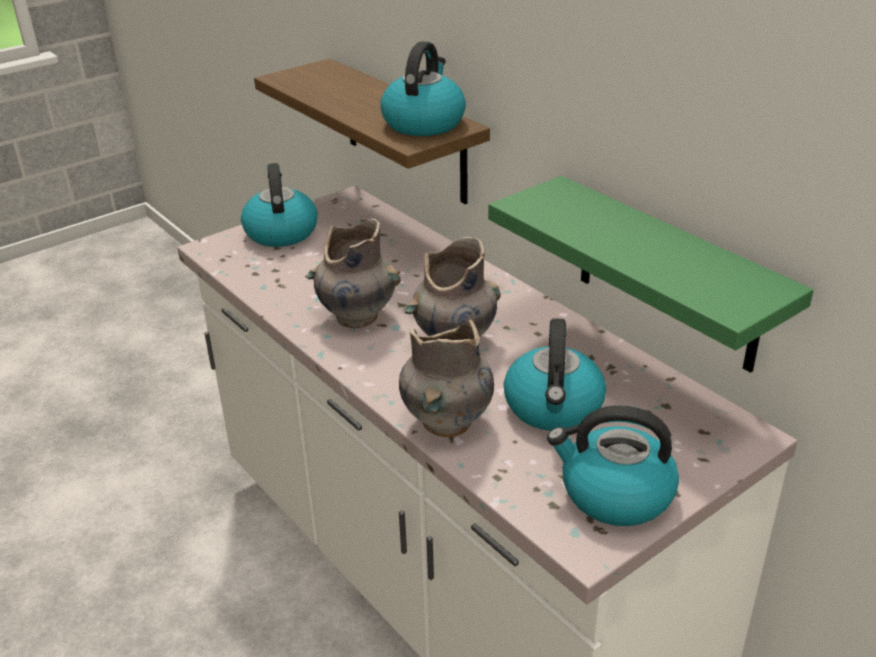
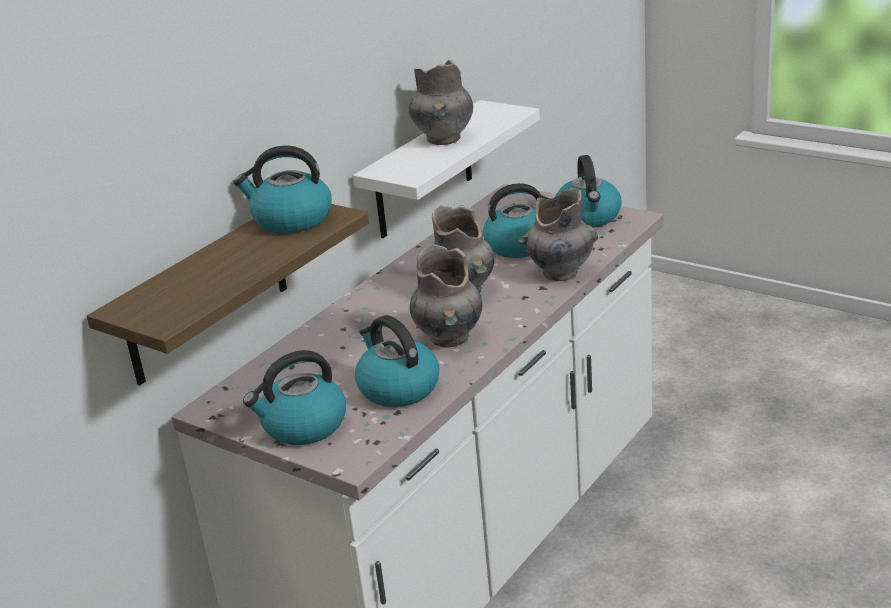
camera: 105 degrees left, 5 degrees down
green shelf [488,176,814,373] -> white shelf [353,100,540,238]
none -> kettle [355,315,439,407]
none -> grey vase [409,60,473,145]

